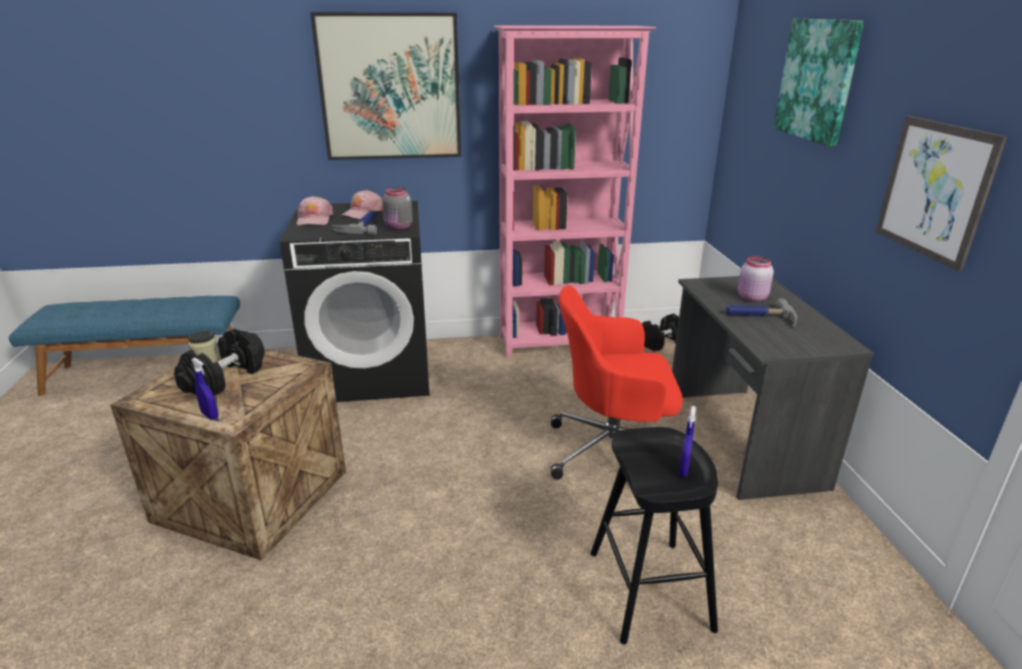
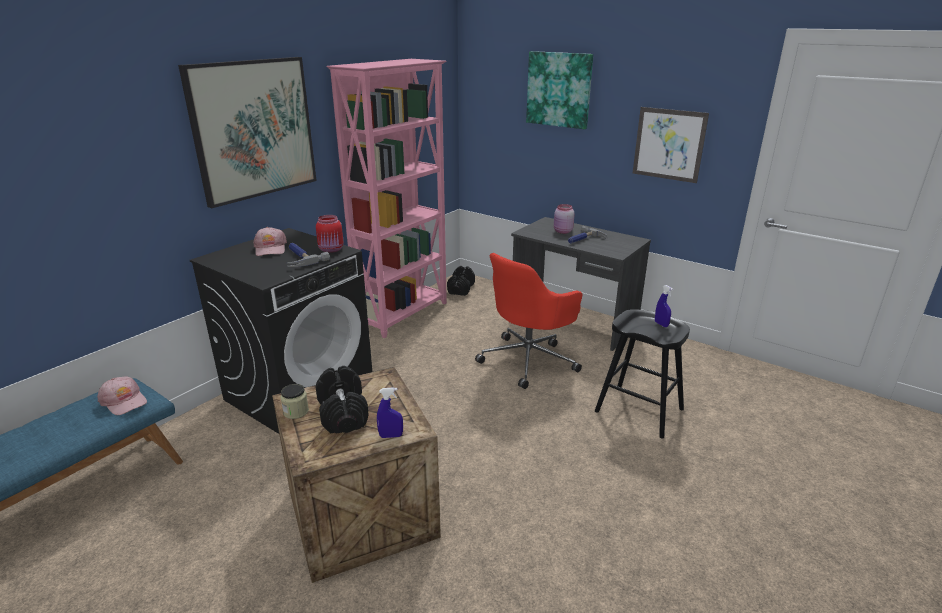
camera: 45 degrees left, 0 degrees up
pink cap [297,196,333,226] -> pink cap moved to [97,376,147,415]
grey jar [382,187,413,230] -> red jar [316,215,343,253]

